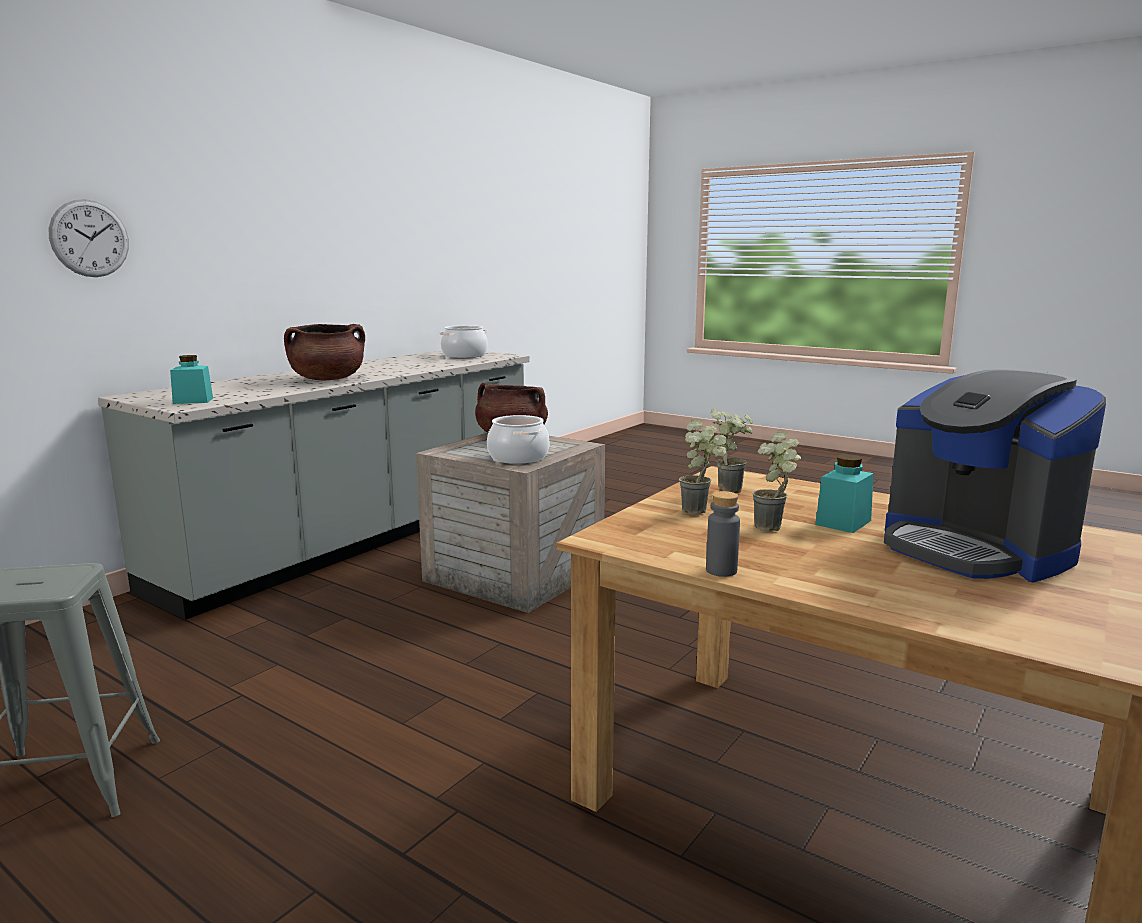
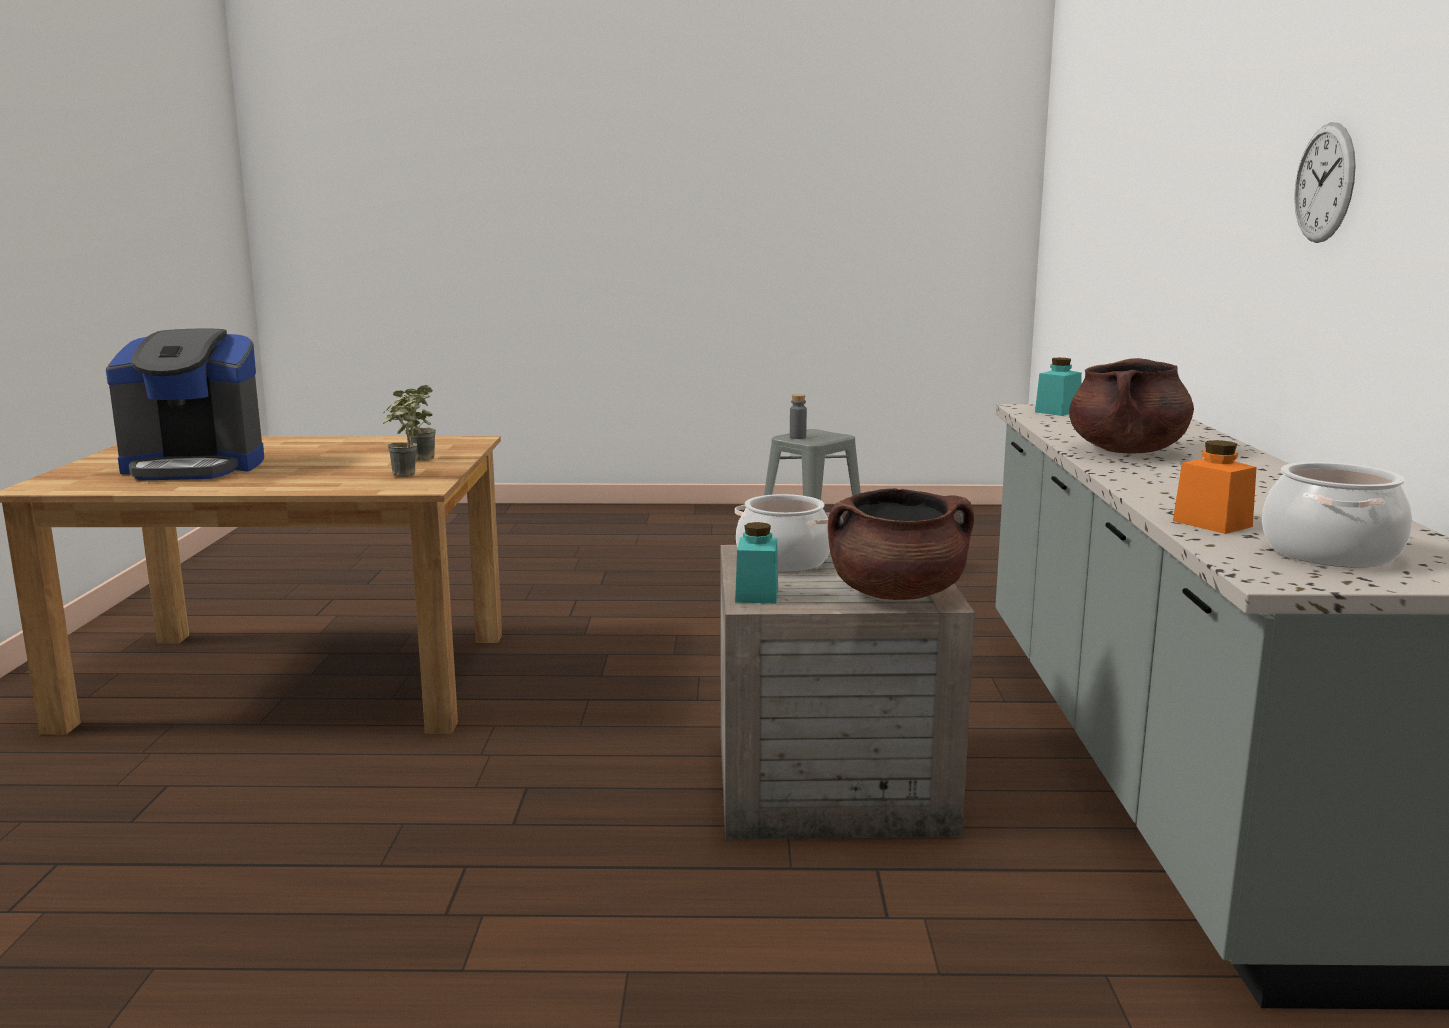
camera: 145 degrees right, 0 degrees up
wall clock [49,199,129,277] -> wall clock moved to [1294,122,1356,243]
grey bottle [706,491,740,577] -> grey bottle moved to [790,394,807,439]
potted plant [752,430,801,531] -> none
turquoise jar [815,454,874,533] -> turquoise jar moved to [735,522,778,603]
coffee machine [884,369,1106,582] -> coffee machine turned 150 degrees clockwise [106,329,264,480]
none -> orange jar [1173,440,1257,534]

